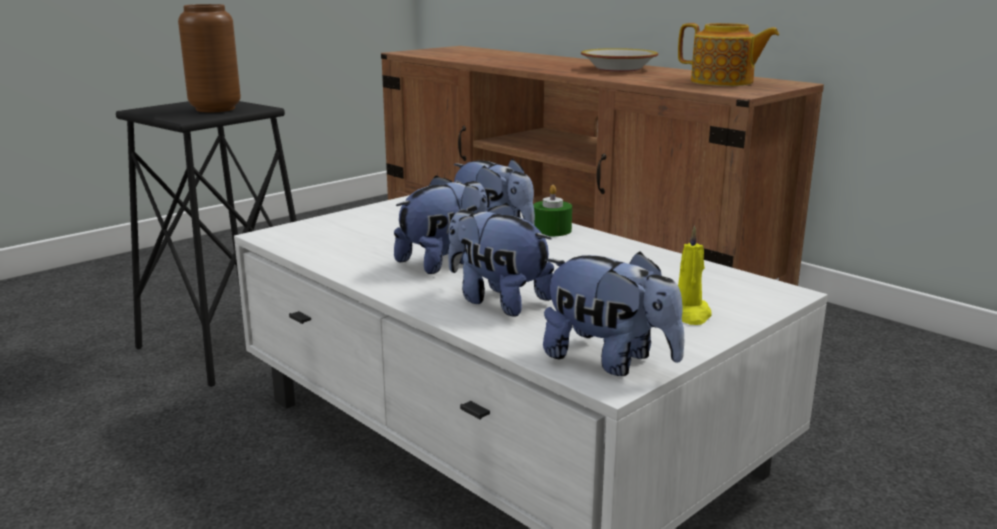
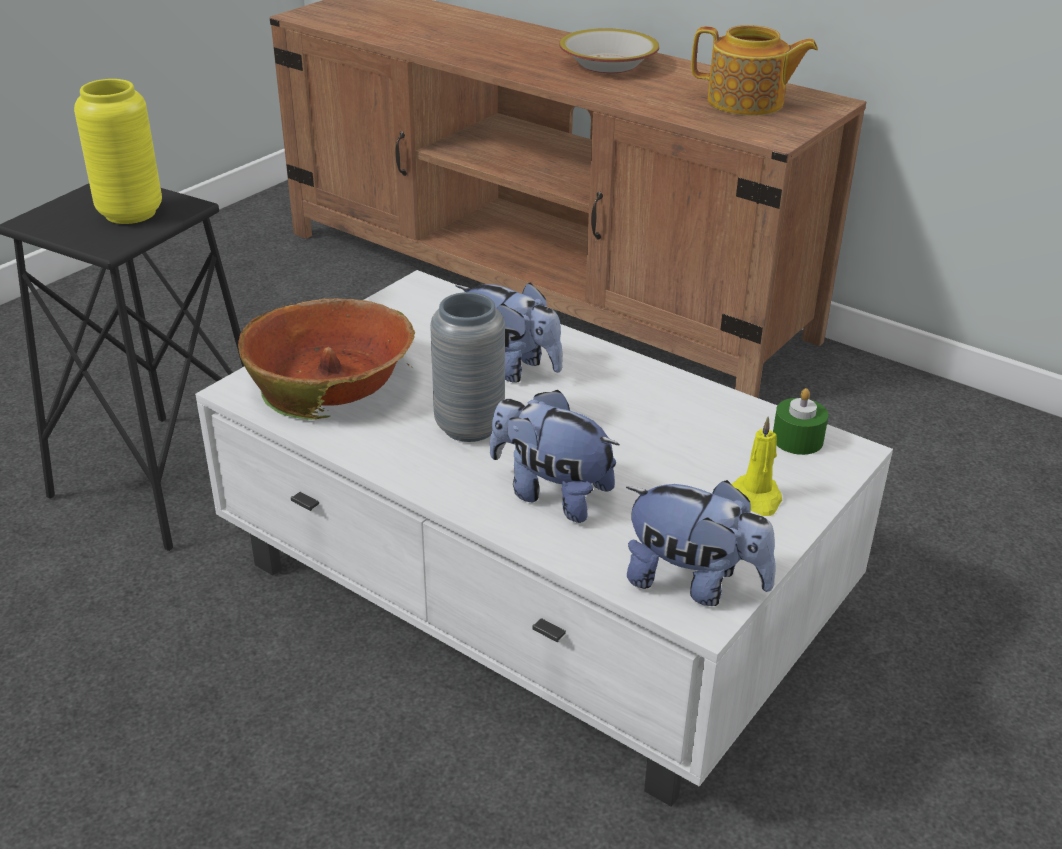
camera: 10 degrees left, 15 degrees up
brown vase [178,4,241,112] -> yellow vase [74,79,162,224]
plush toy [394,175,488,274] -> grey vase [430,292,505,442]
green candle [533,185,572,236] -> green candle moved to [773,388,829,455]
none -> bowl [238,298,415,420]

